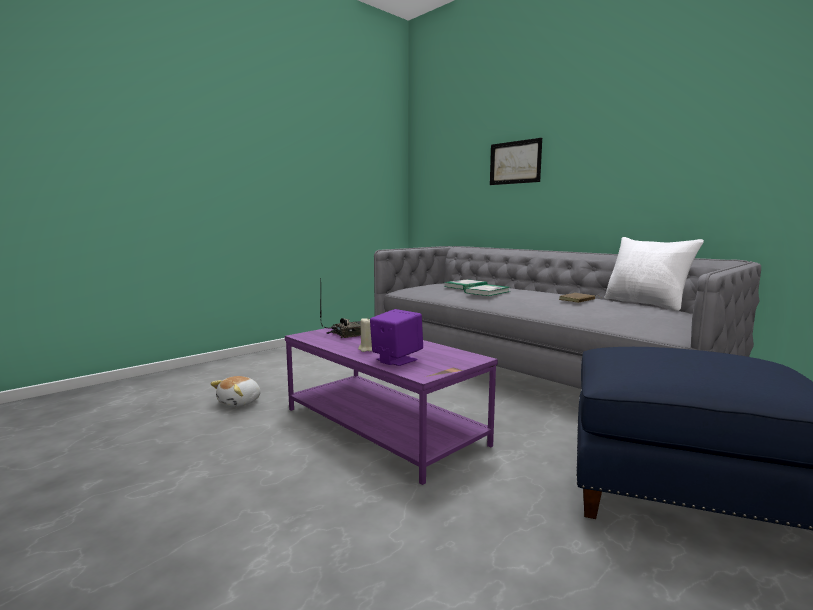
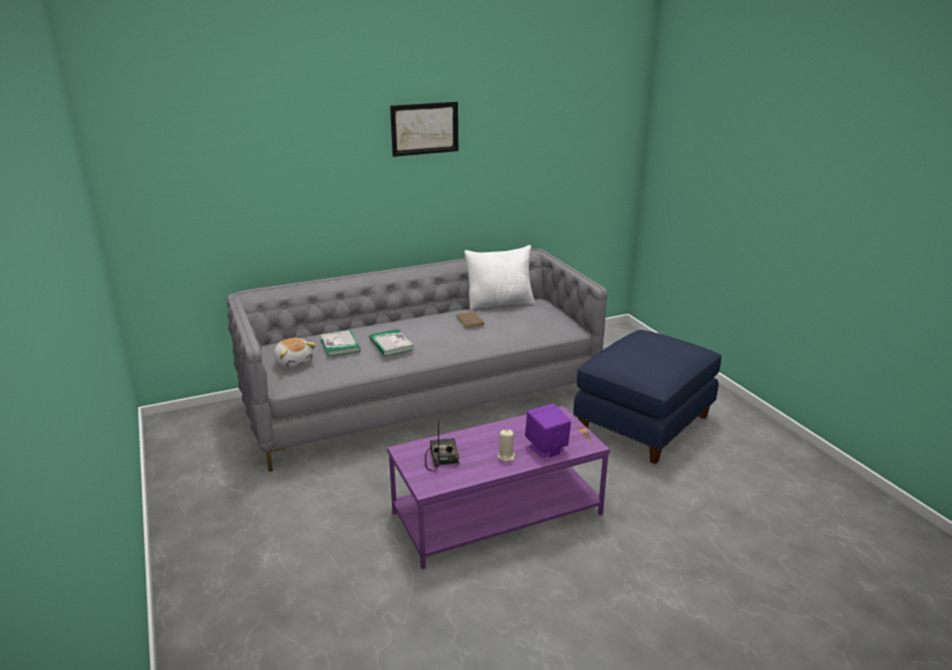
camera: 70 degrees left, 15 degrees up
plush toy [210,376,261,407] -> plush toy moved to [273,338,316,368]
picture [490,138,542,185] -> picture moved to [390,101,458,157]

